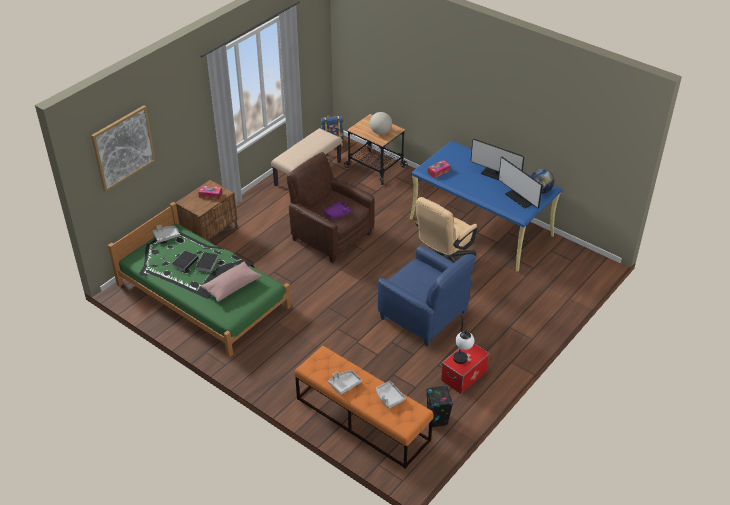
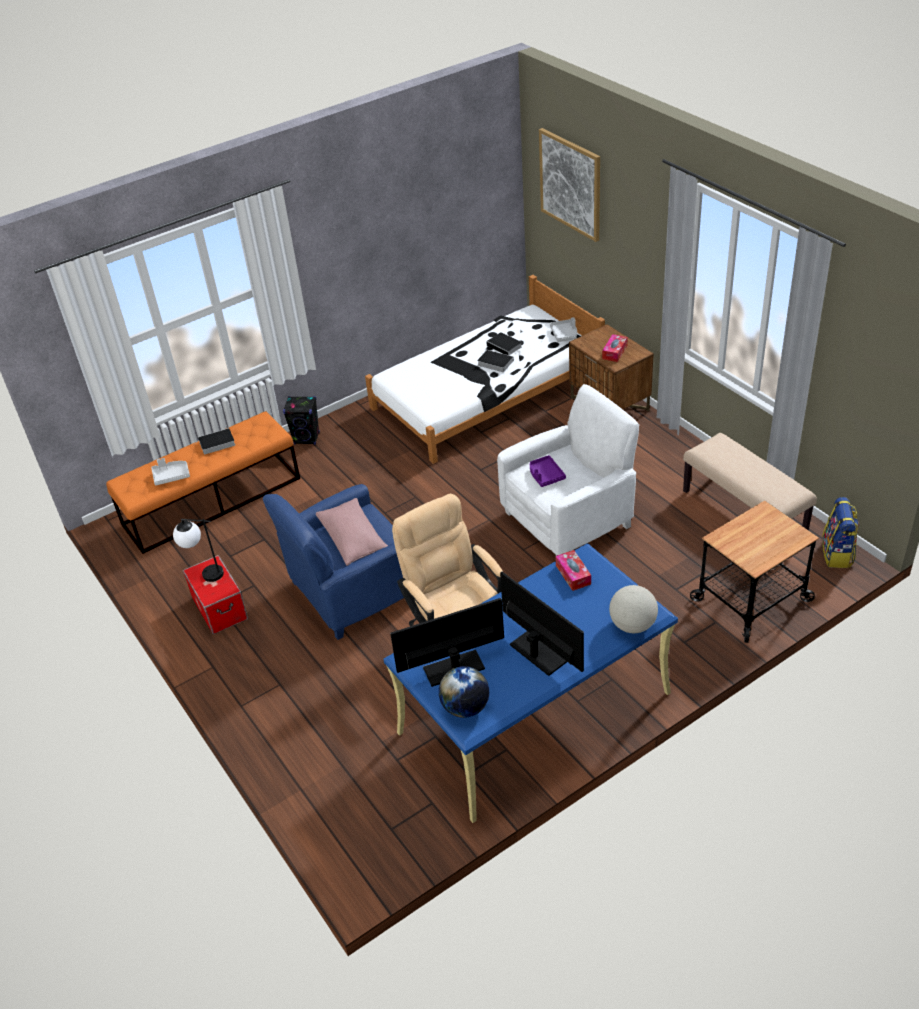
camera: 110 degrees right, 0 degrees up
green bed [108,202,291,357] -> white bed [365,275,605,464]
pink pillow [201,261,262,302] -> pink pillow moved to [316,498,388,566]
brown armchair [287,152,375,263] -> white armchair [497,384,639,556]
grey tray [328,370,362,395] -> book [194,428,235,455]
globe [370,112,392,134] -> globe moved to [609,585,658,633]
black speaker [426,385,453,427] -> black speaker moved to [283,396,320,445]
monitor [470,138,524,180] -> monitor turned 90 degrees clockwise [500,572,584,676]

